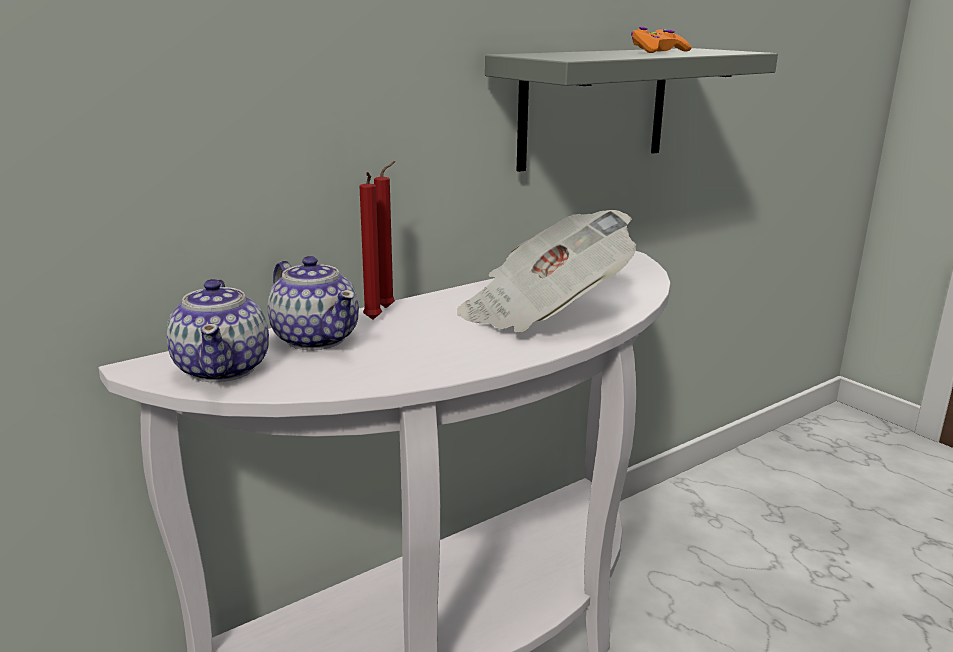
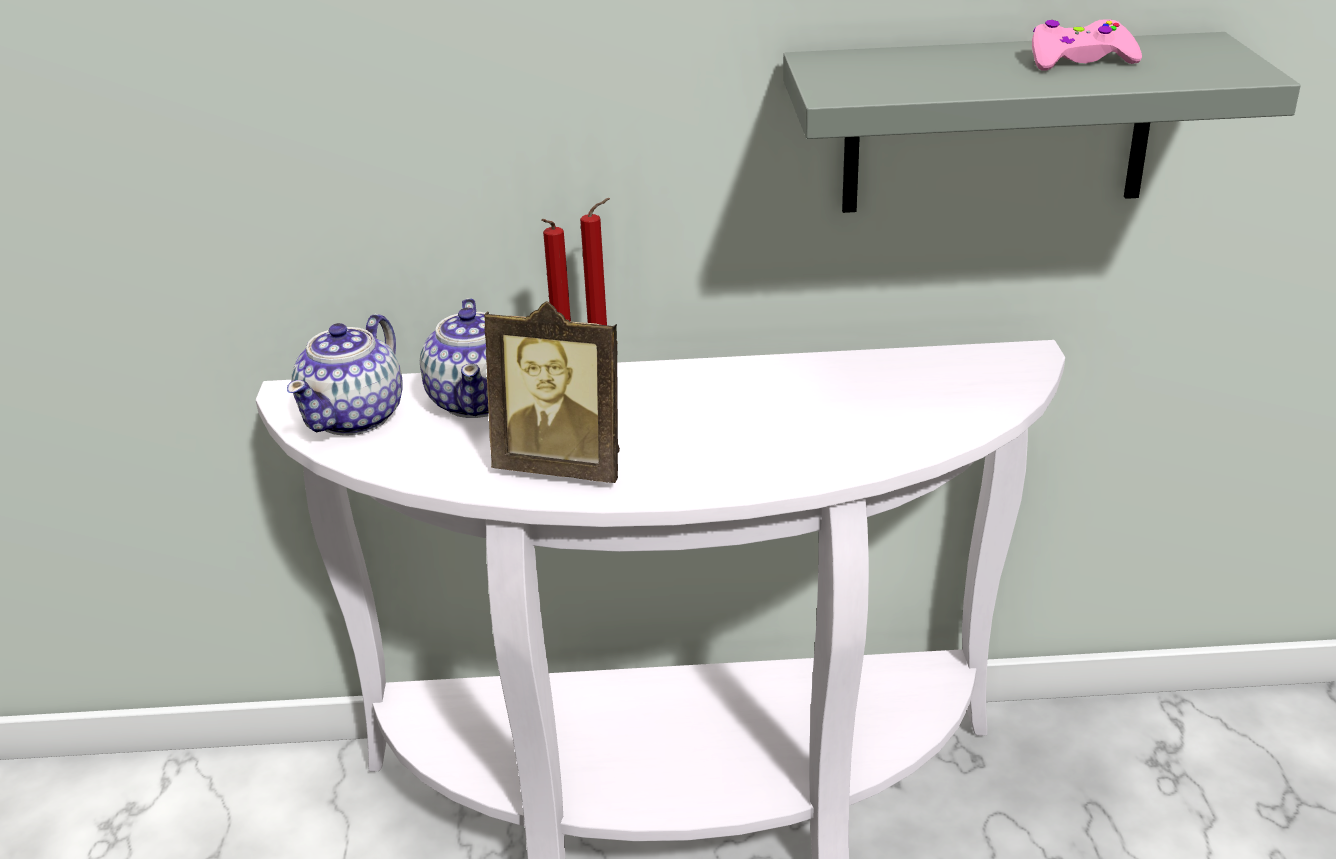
camera: 35 degrees right, 10 degrees up
newspaper [457,210,636,332] -> none
orange game controller [631,27,691,53] -> pink game controller [1032,19,1142,70]
none -> picture frame [484,301,620,483]

